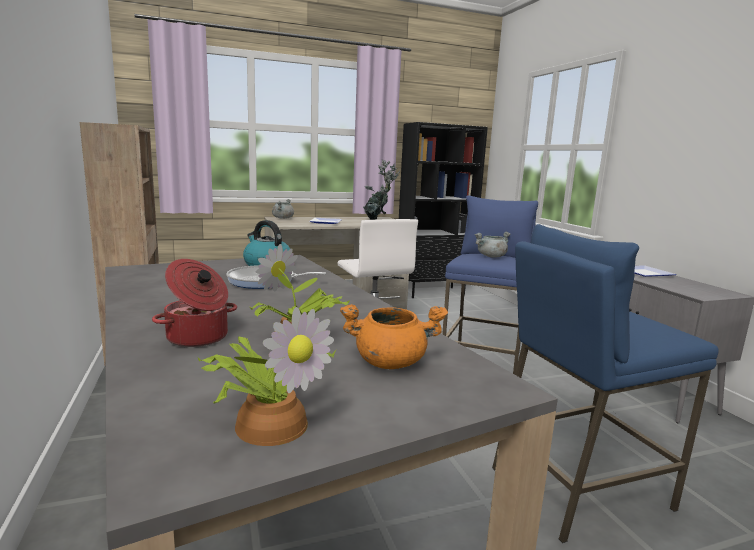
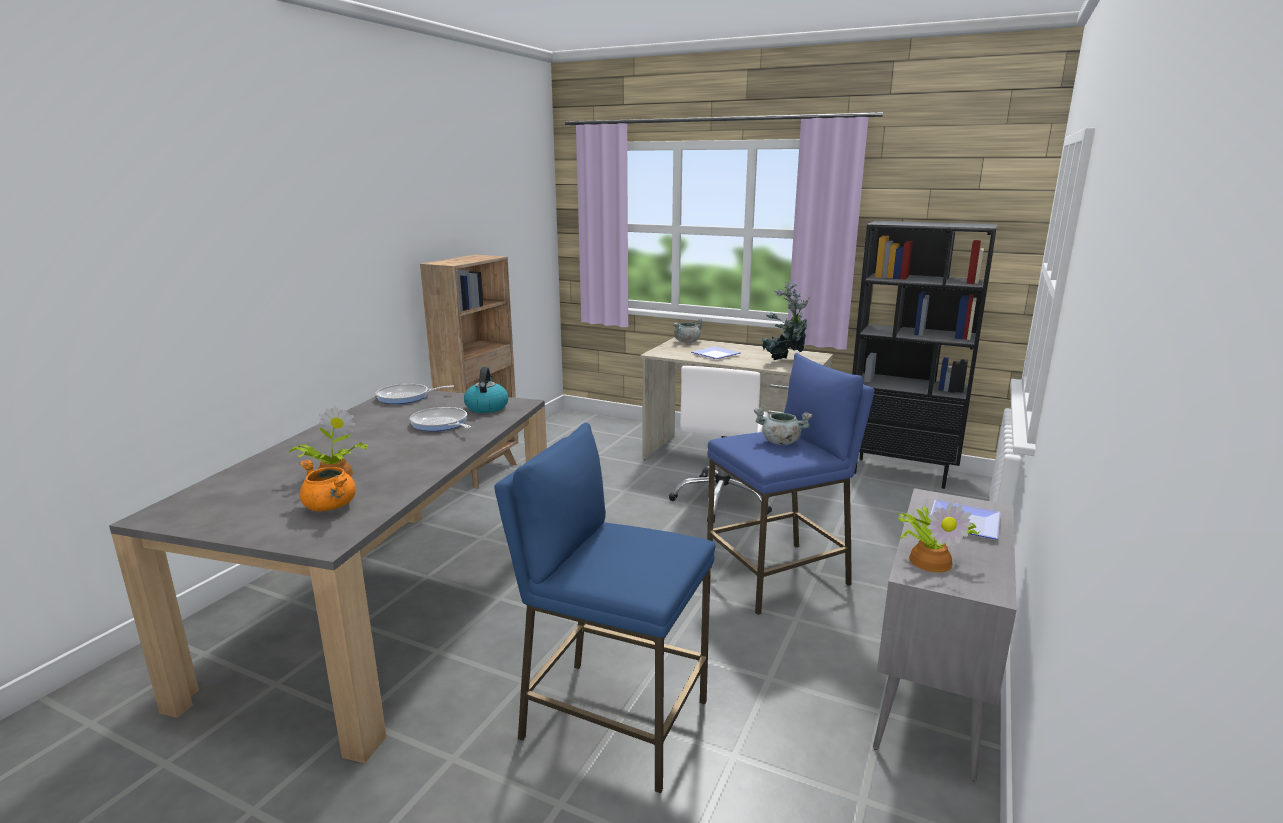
camera: 45 degrees right, 5 degrees up
cooking pot [152,259,237,347] -> none
potted plant [198,307,336,446] -> potted plant moved to [897,502,980,572]
none -> frying pan [376,384,454,404]

